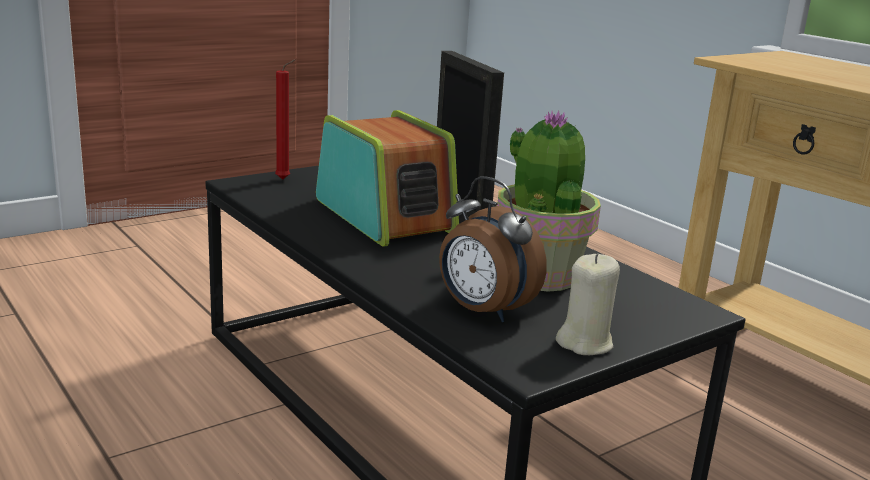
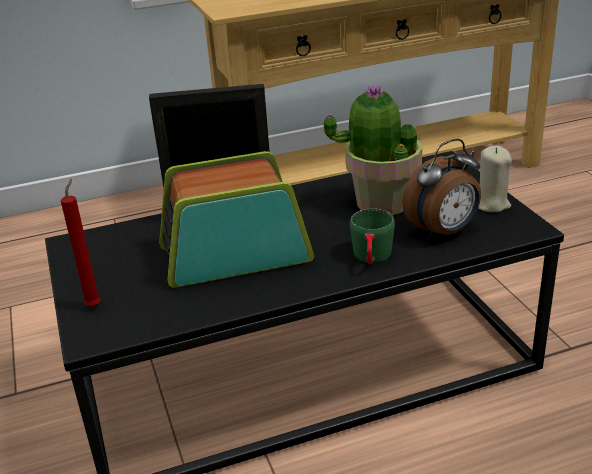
camera: 70 degrees left, 10 degrees up
none -> green mug [350,208,395,264]

